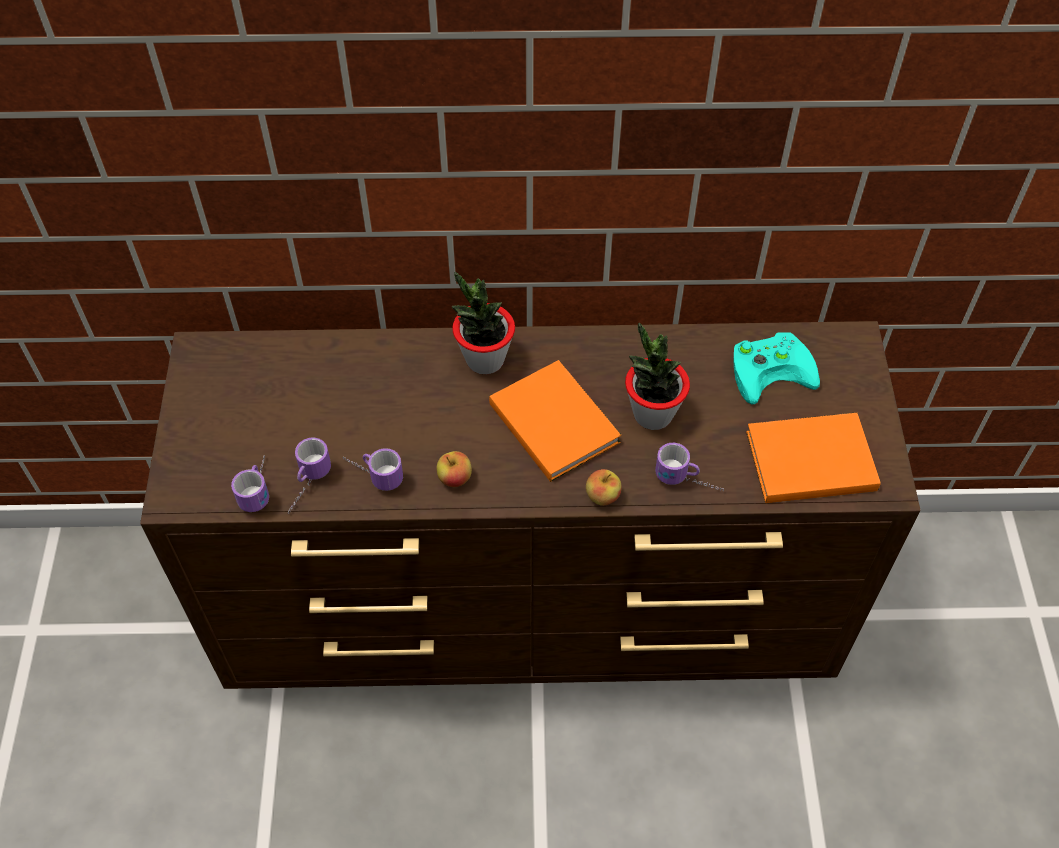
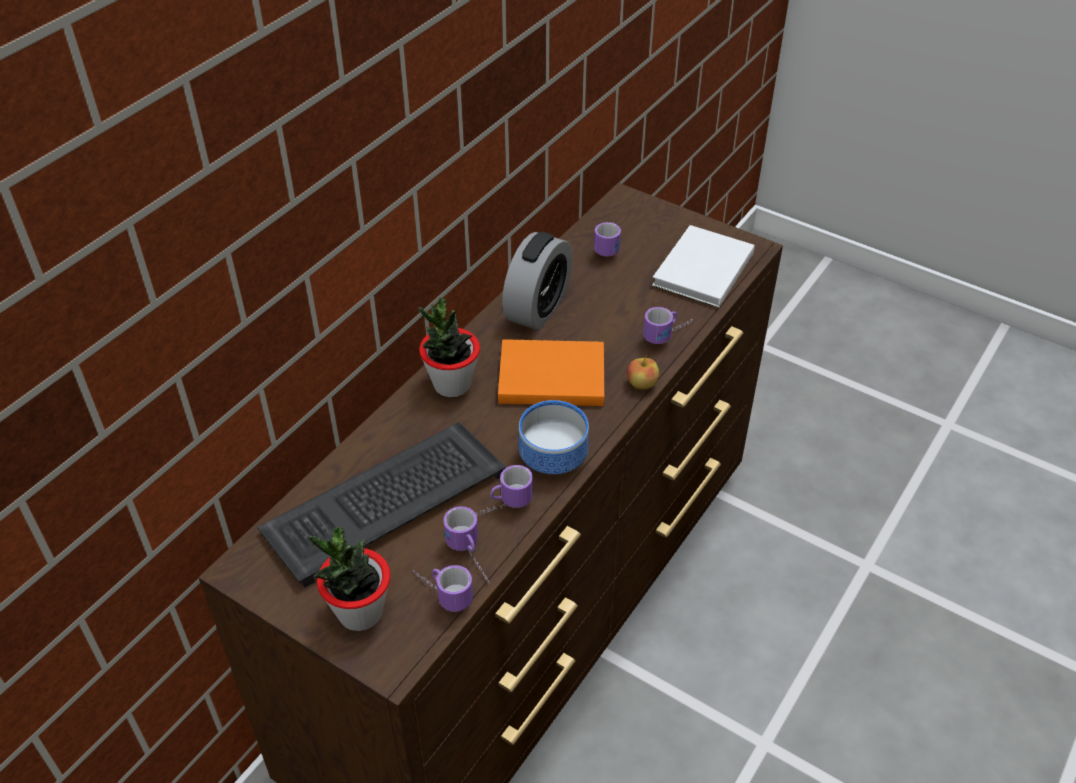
camera: 55 degrees left, 10 degrees down
apple [436,451,472,487] -> bowl [518,400,589,474]
potted plant [625,323,690,430] -> potted plant moved to [308,526,391,631]
turquoise game controller [734,333,820,405] -> mug [594,222,621,257]
orange book [746,412,881,503] -> white book [652,225,755,308]
none -> keyboard [257,422,506,588]
none -> alarm clock [502,232,573,330]

